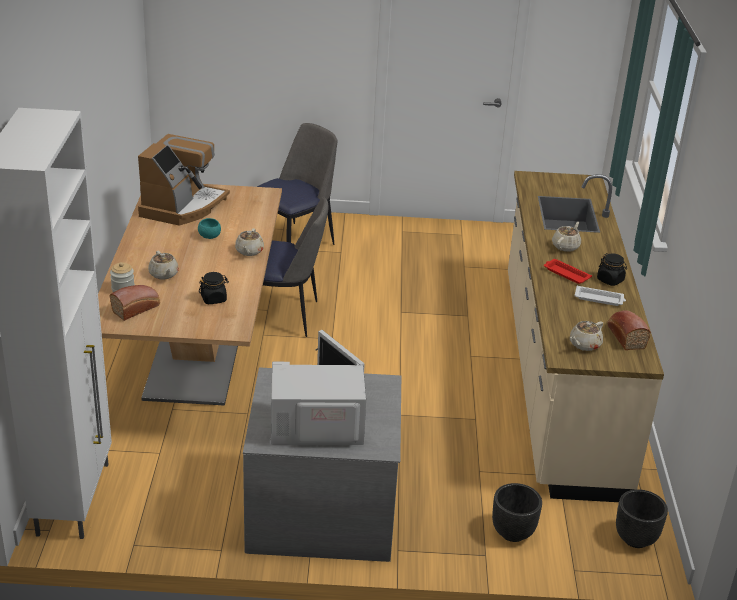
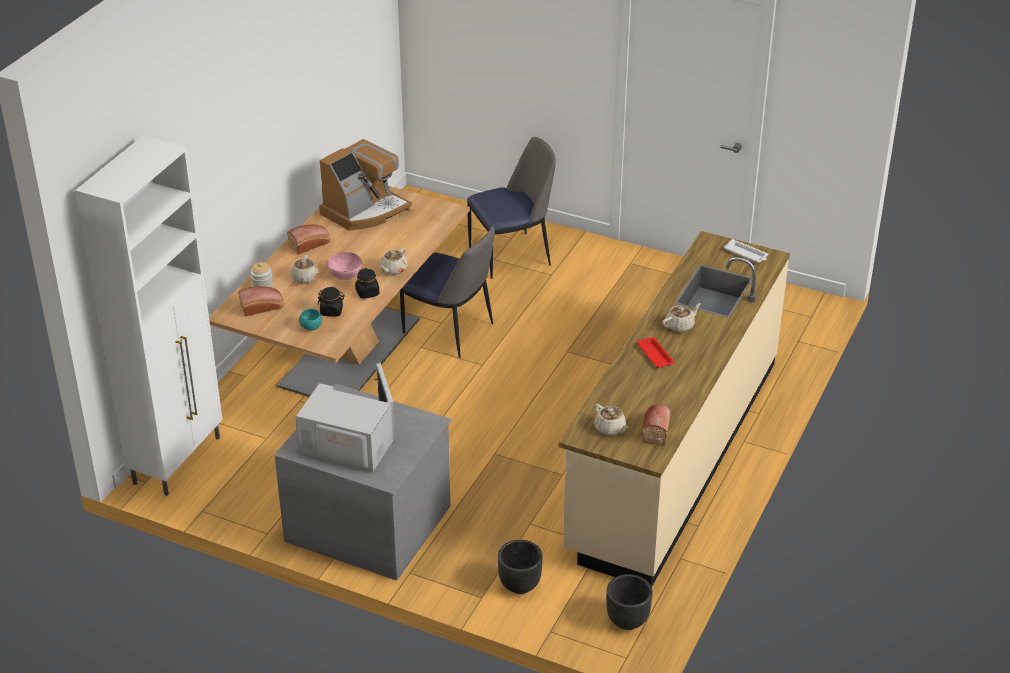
camera: 25 degrees right, 5 degrees up
turquoise bowl [198,218,221,239] -> turquoise bowl moved to [299,309,322,331]
beige teapot [570,321,603,351] -> beige teapot turned 105 degrees counterclockwise [594,404,628,435]
white tray [575,285,626,306] -> white tray moved to [724,239,768,263]
black jar [597,253,627,286] -> black jar moved to [355,268,379,299]
none -> bread [287,224,330,255]
none -> pink bowl [327,252,362,280]

